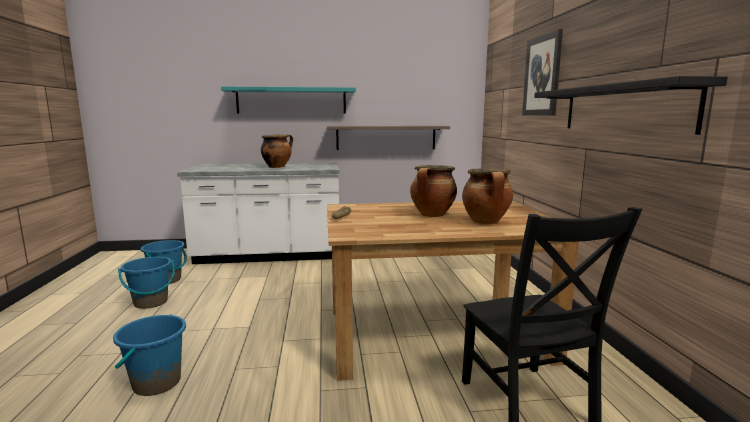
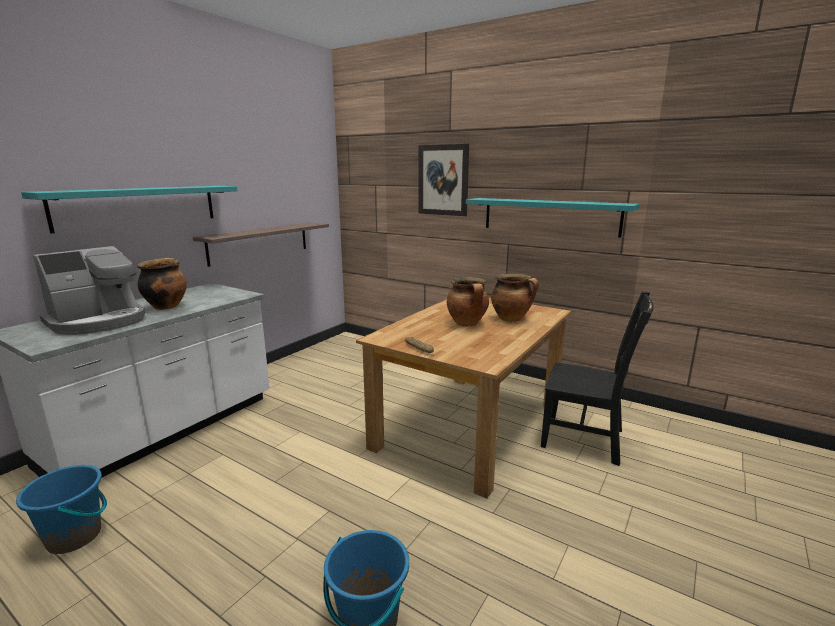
camera: 50 degrees left, 5 degrees up
blue bucket [118,257,175,309] -> none
black shelf [534,76,728,135] -> turquoise shelf [466,198,639,238]
none -> coffee machine [33,246,145,335]

